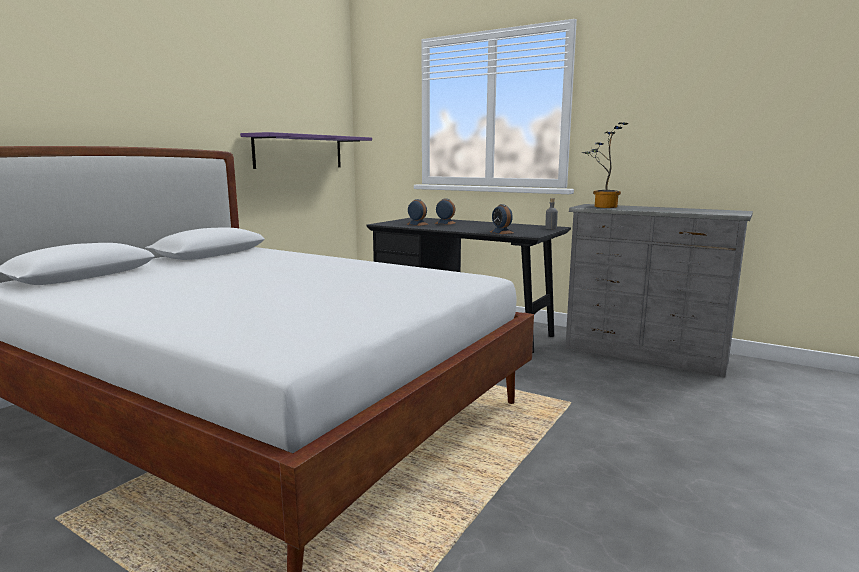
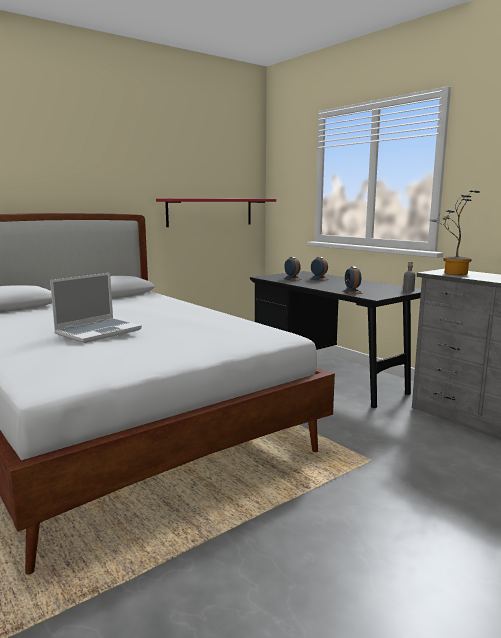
camera: 20 degrees right, 0 degrees up
purple shelf [240,132,372,169] -> red shelf [156,199,276,227]
none -> laptop [50,273,142,343]

